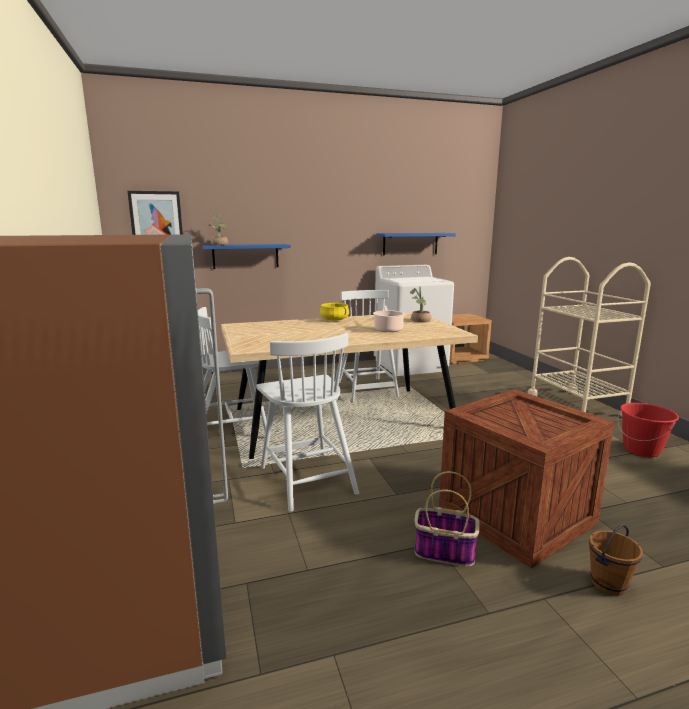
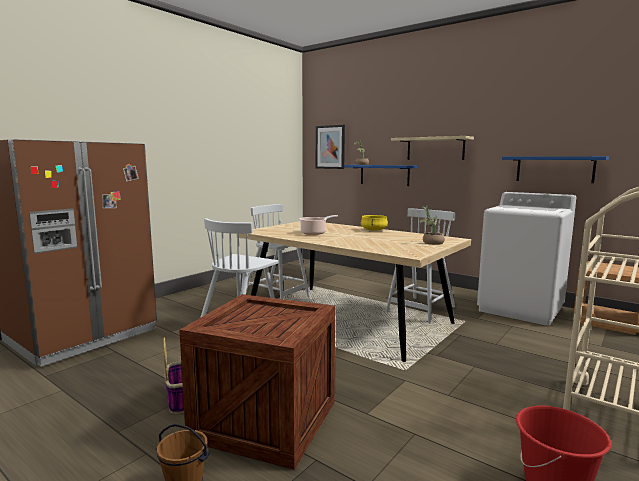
camera: 55 degrees right, 5 degrees down
cooking pot [373,306,405,332] -> cooking pot moved to [300,215,338,235]
none -> beige shelf [391,136,474,160]

